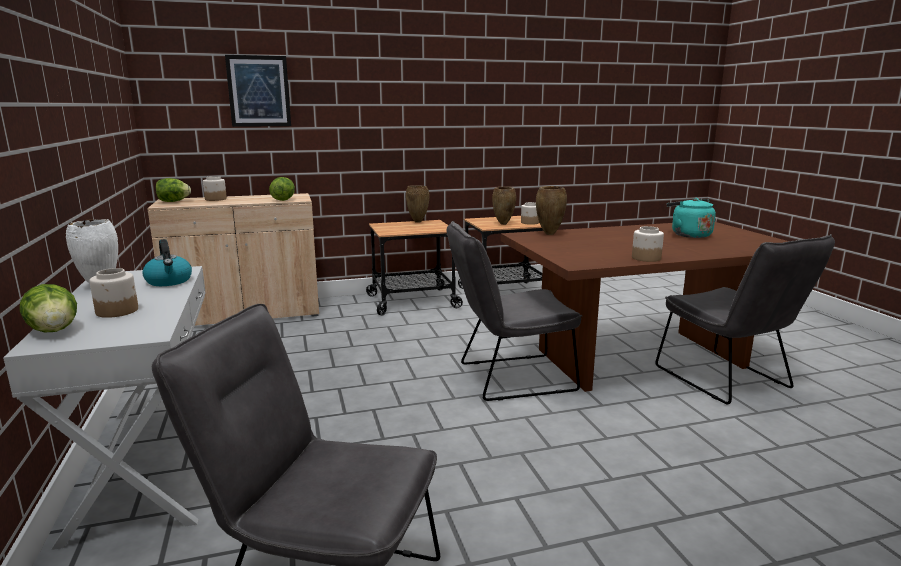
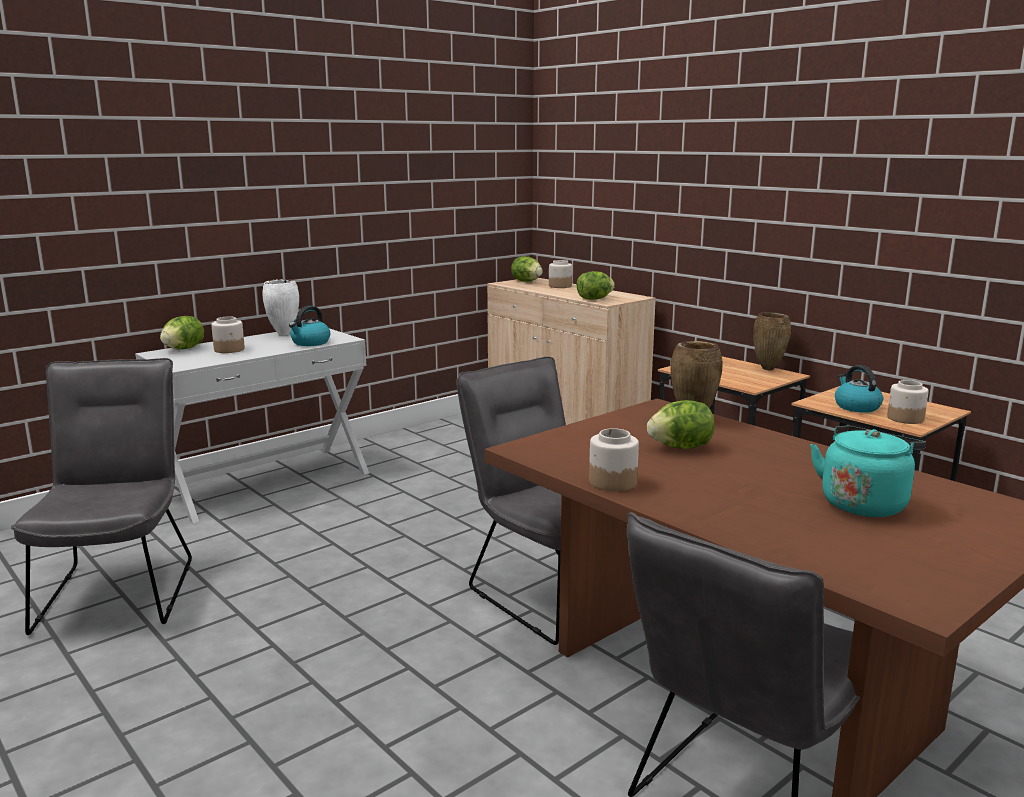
camera: 65 degrees right, 0 degrees up
picture [225,55,291,127] -> none
brown vase [492,187,516,225] -> kettle [835,365,883,413]
none -> lettuce [647,400,714,449]

